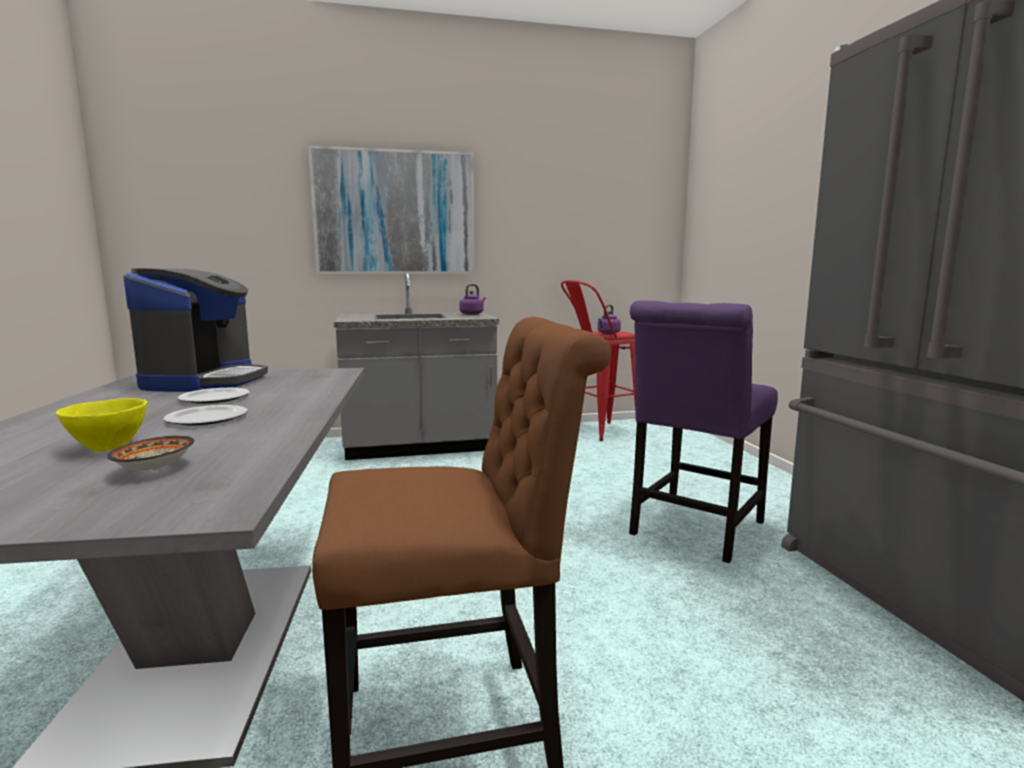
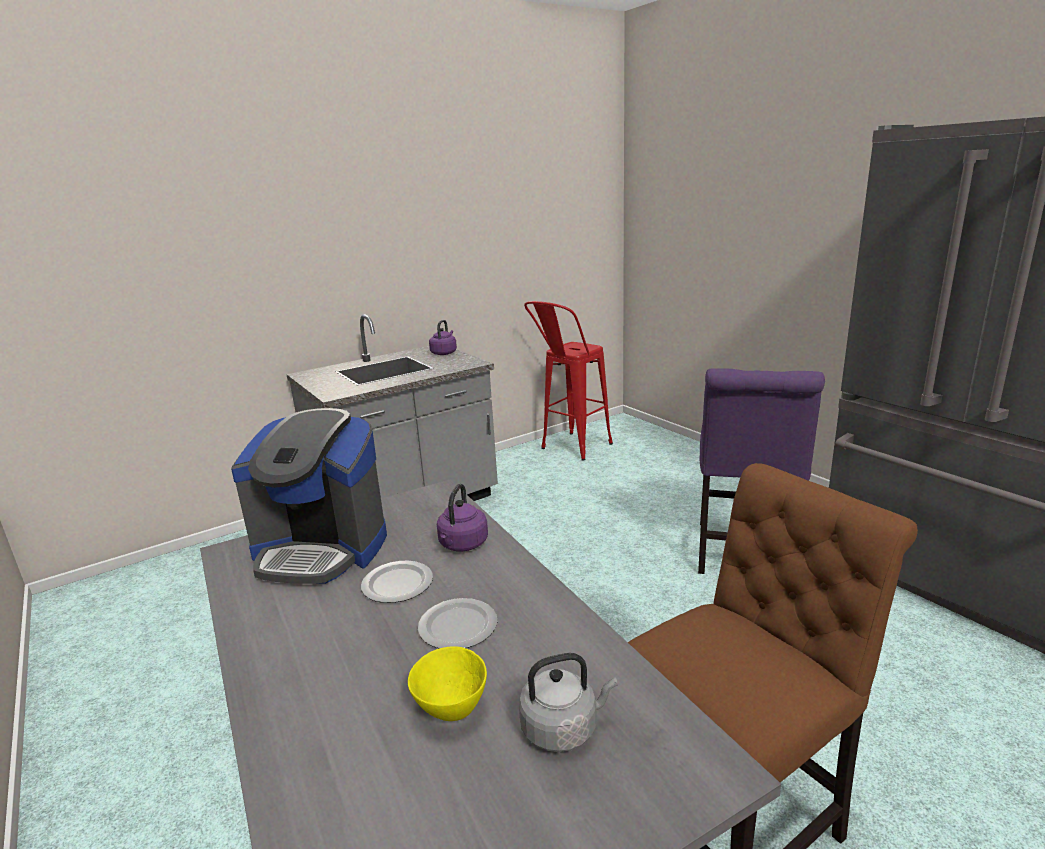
camera: 20 degrees left, 10 degrees up
bowl [107,436,194,471] -> grey kettle [519,653,618,752]
coffee machine [123,268,268,392] -> coffee machine turned 120 degrees clockwise [231,408,387,584]
picture [308,145,475,274] -> none
purple kettle [598,305,621,334] -> purple kettle moved to [437,483,488,551]

